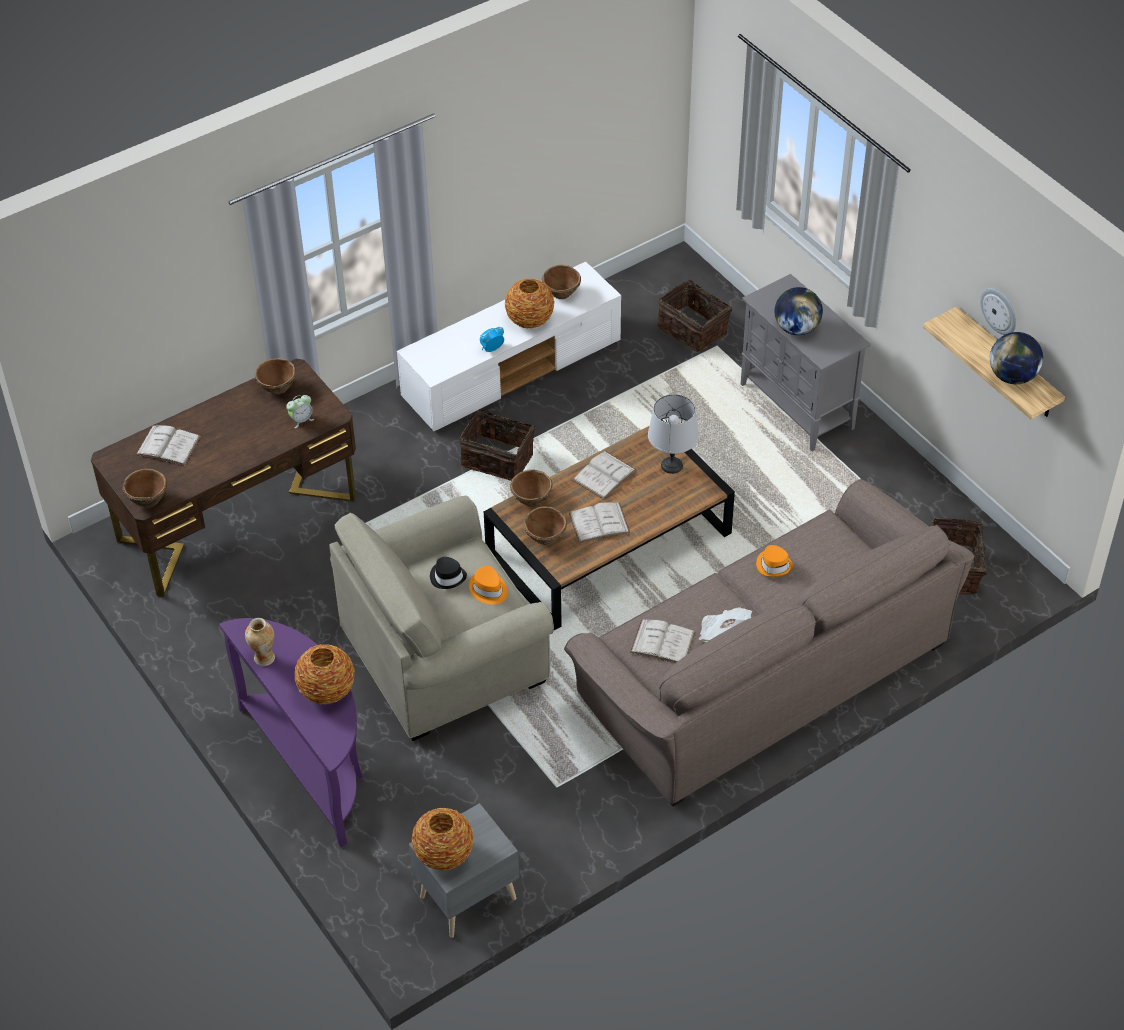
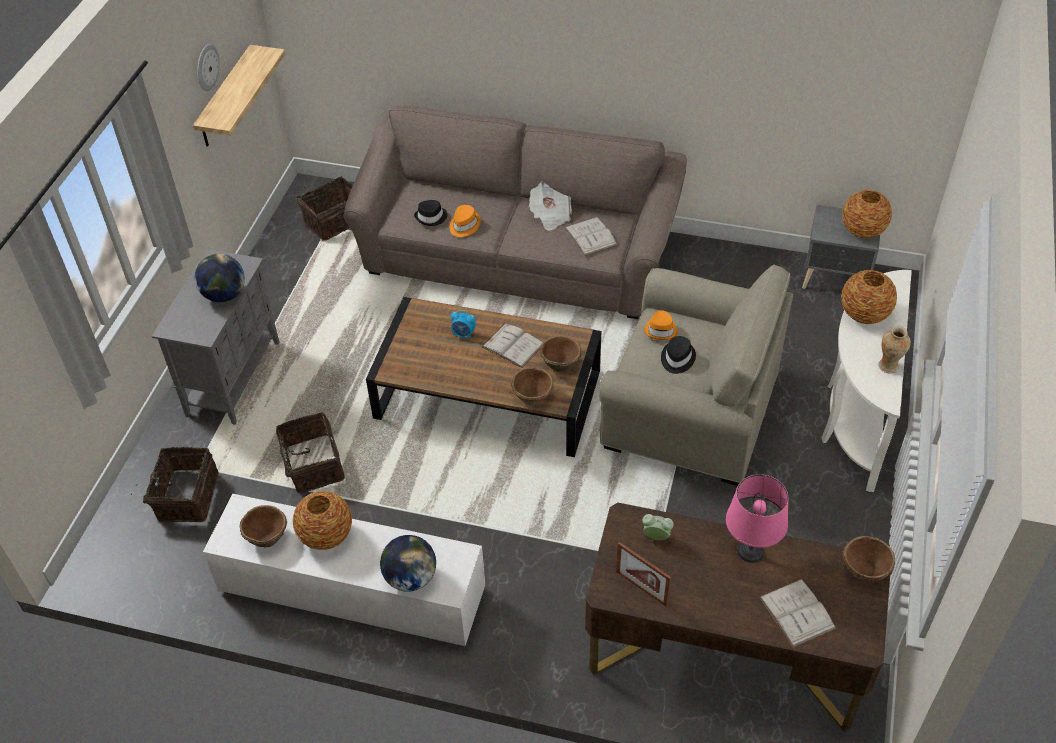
camera: 130 degrees left, 0 degrees up
purple console table [219,618,363,847] -> white console table [821,270,912,492]
brown bowl [254,358,296,395] -> picture frame [616,542,671,607]
basket [459,403,535,481] -> basket moved to [271,412,345,493]
alarm clock [480,327,504,352] -> alarm clock moved to [451,310,476,339]
white book [572,451,636,500] -> none
grey table lamp [648,394,699,474] -> none
globe [990,332,1043,384] -> globe moved to [380,535,436,592]
none -> black hat [414,200,447,226]
none -> pink table lamp [726,474,789,563]

